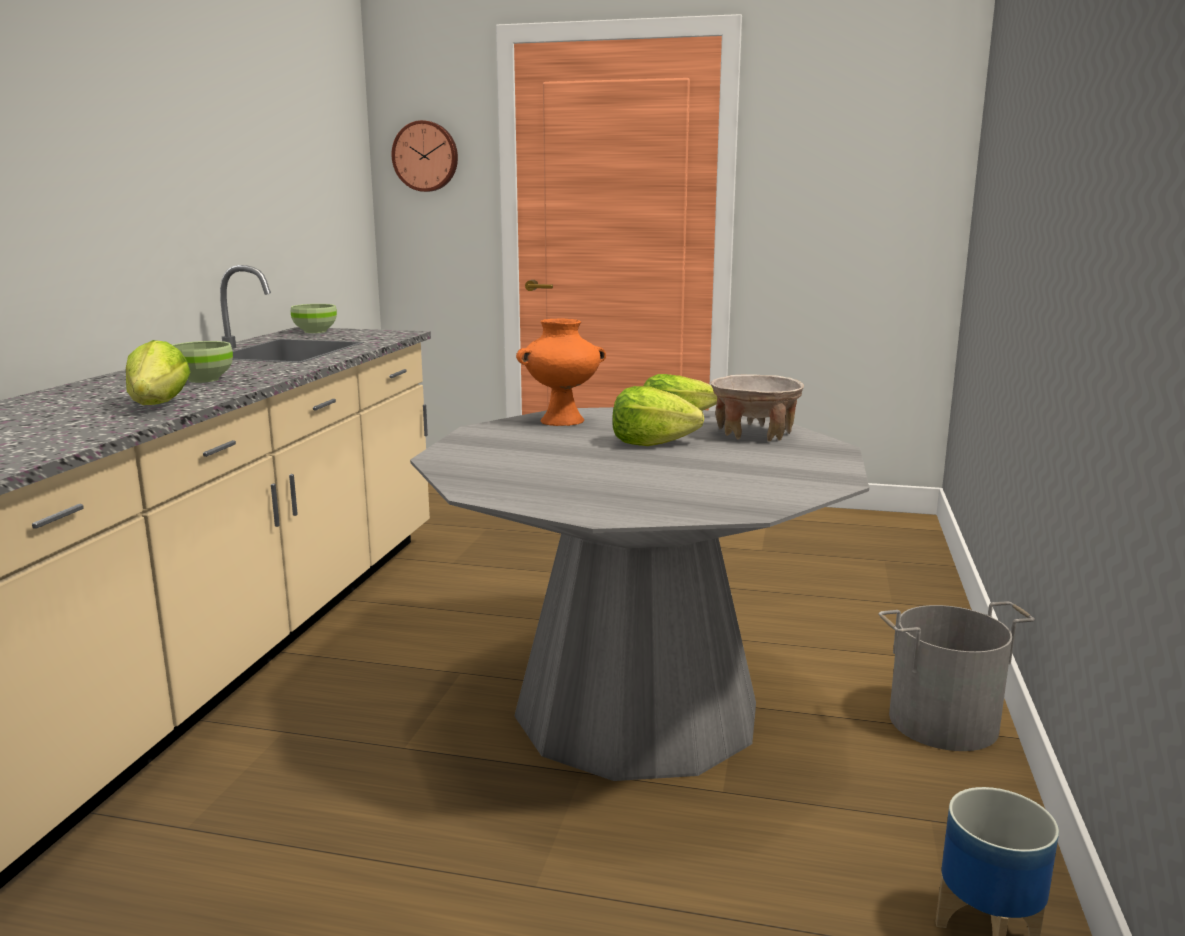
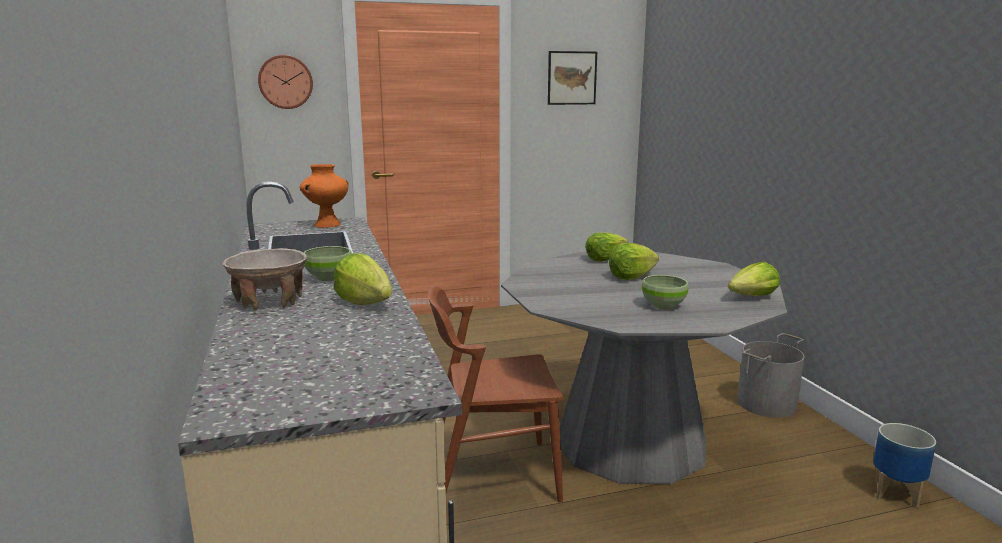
camera: 30 degrees left, 0 degrees up
green bowl [291,304,337,333] -> green bowl moved to [642,275,689,309]
orange vase [516,319,606,426] -> orange vase moved to [300,164,348,228]
beige bowl [711,374,804,442] -> beige bowl moved to [222,248,307,310]
none -> brown chair [428,285,563,503]
none -> picture [548,51,597,105]
none -> lettuce [728,262,780,296]

